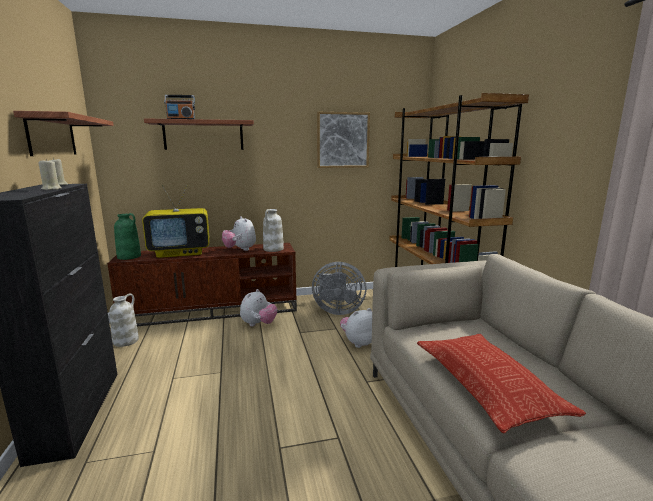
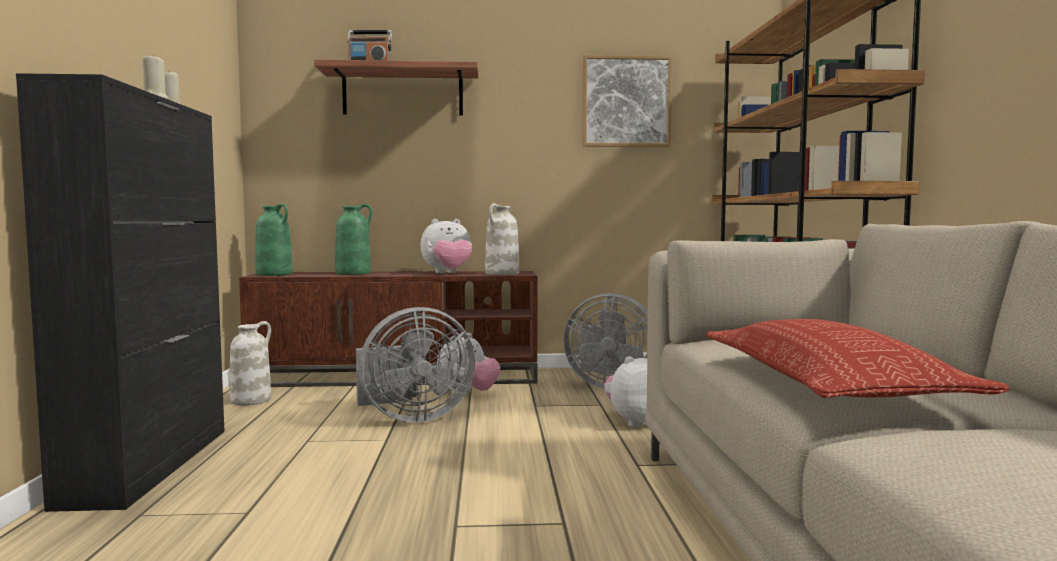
camera: 10 degrees right, 10 degrees down
shelf [13,111,114,156] -> none
television [142,185,209,258] -> green vase [335,204,372,275]
plush toy [222,216,256,251] -> plush toy turned 90 degrees counterclockwise [420,219,472,273]
none -> grey fan [356,307,475,423]

